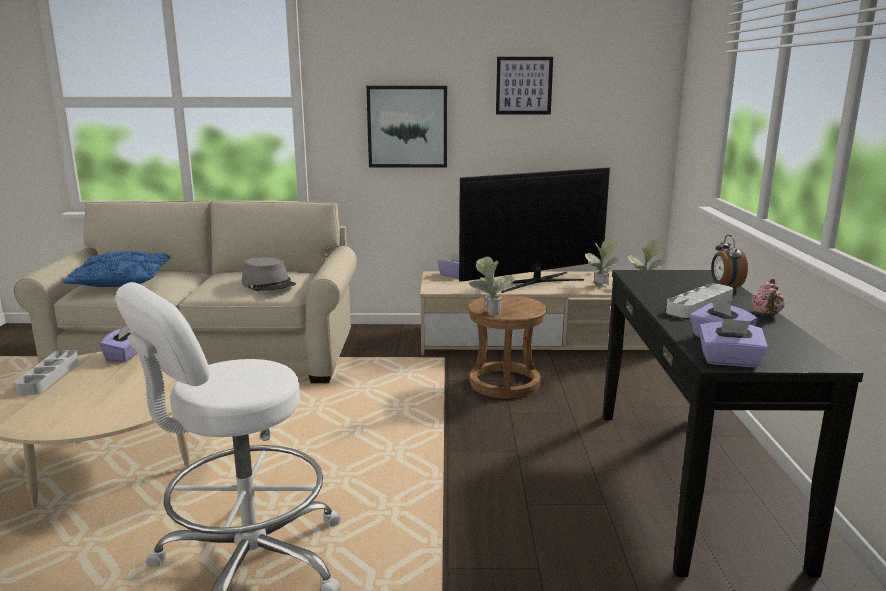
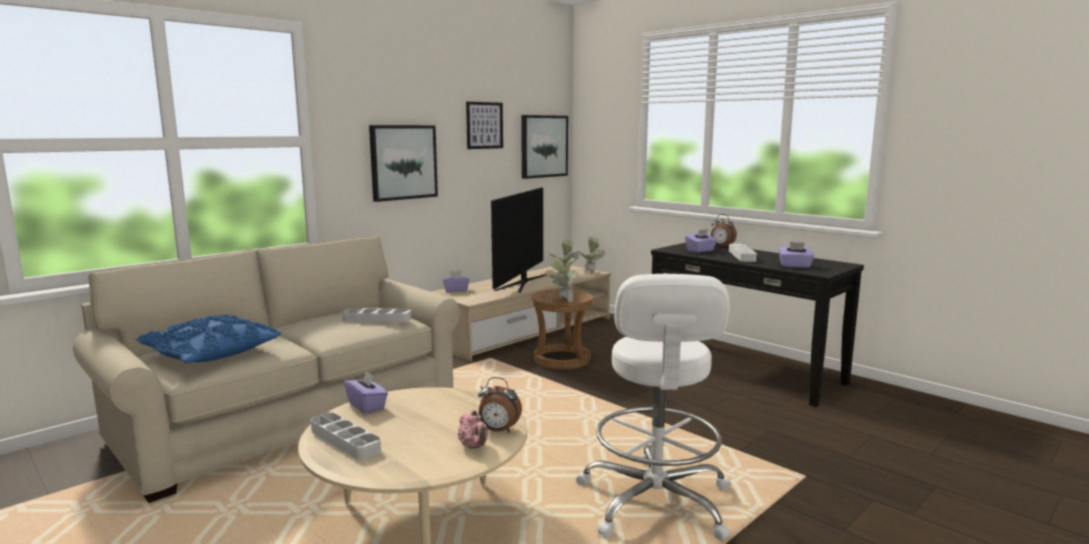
camera: 45 degrees left, 5 degrees down
grey hat [242,257,296,291] -> grey tray [342,308,411,322]
purple tissue box [699,318,768,367] -> purple tissue box moved to [685,229,717,253]
pink teapot [752,278,785,316] -> pink teapot moved to [458,409,489,449]
none -> alarm clock [478,377,522,433]
none -> picture [521,115,568,179]

